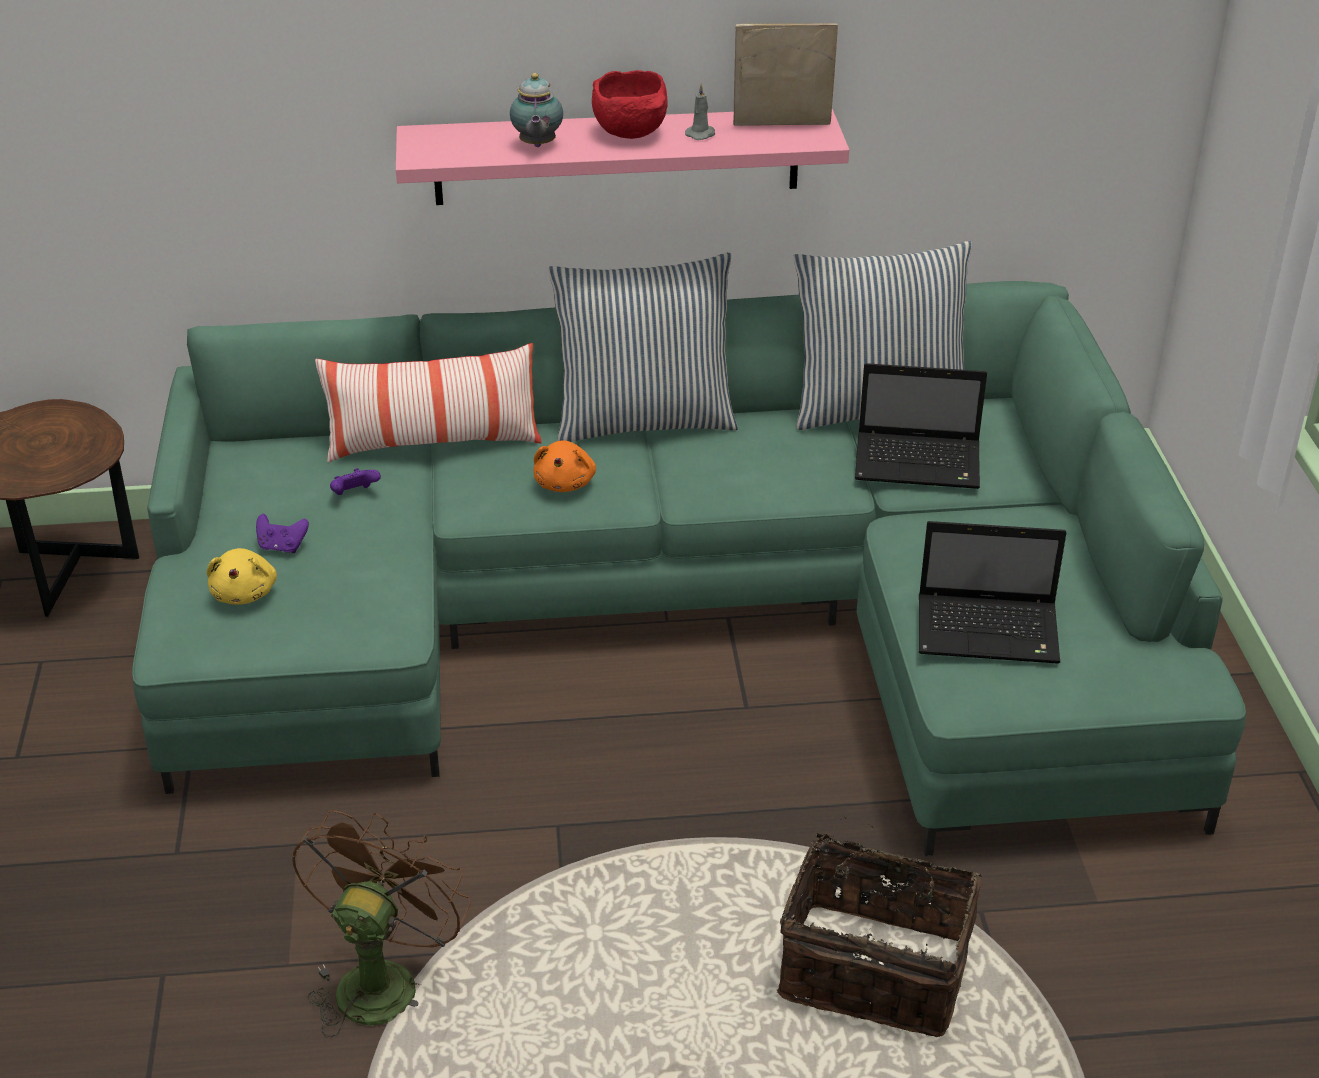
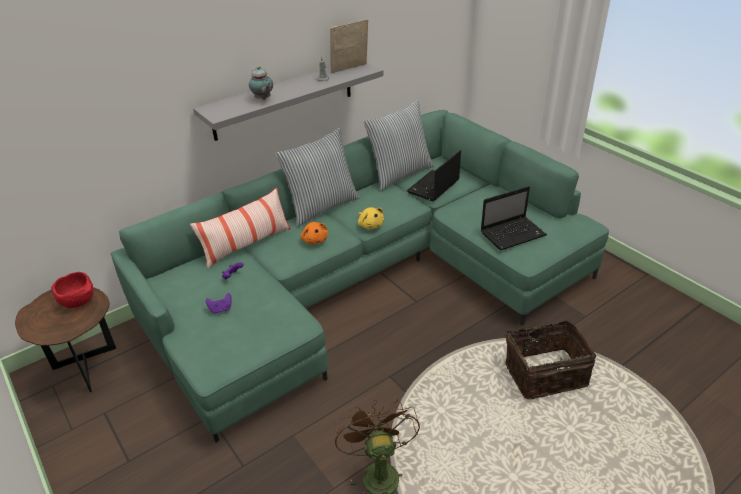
camera: 30 degrees left, 0 degrees up
yellow plush toy [207,548,277,605] -> yellow plush toy moved to [358,207,384,229]
pink shelf [396,109,849,205] -> grey shelf [193,63,383,141]
red bowl [592,70,668,139] -> red bowl moved to [51,272,94,308]
laptop [855,363,987,489] -> laptop turned 150 degrees clockwise [407,150,461,201]

